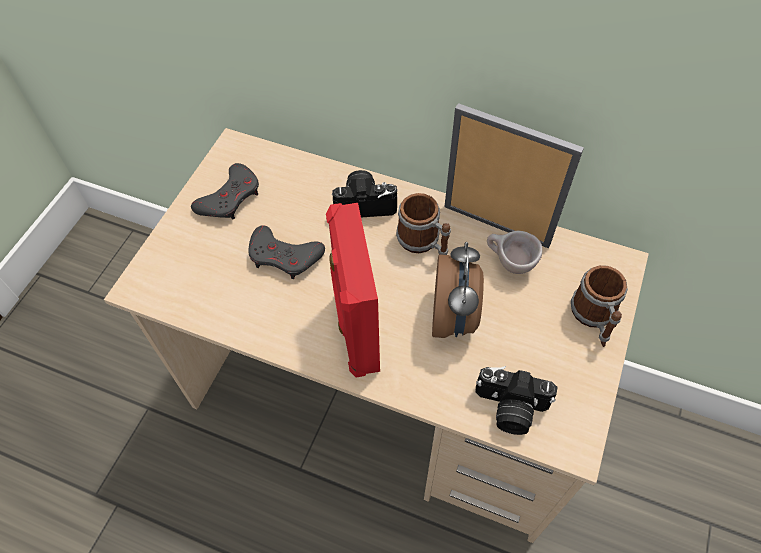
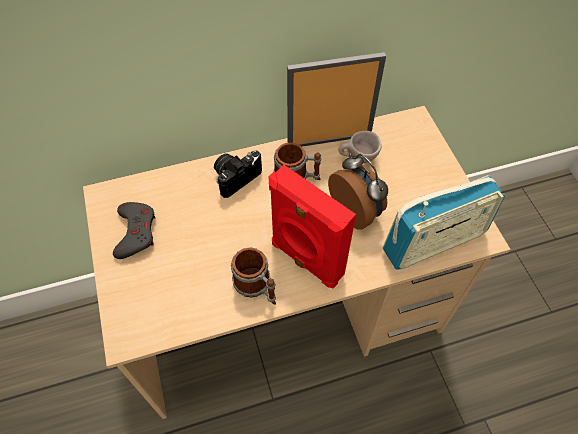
camera: 40 degrees left, 0 degrees up
grey game controller [248,225,325,279] -> none
camera [475,366,557,435] -> radio [383,175,505,270]
mug [571,265,628,347] -> mug moved to [231,247,276,305]

